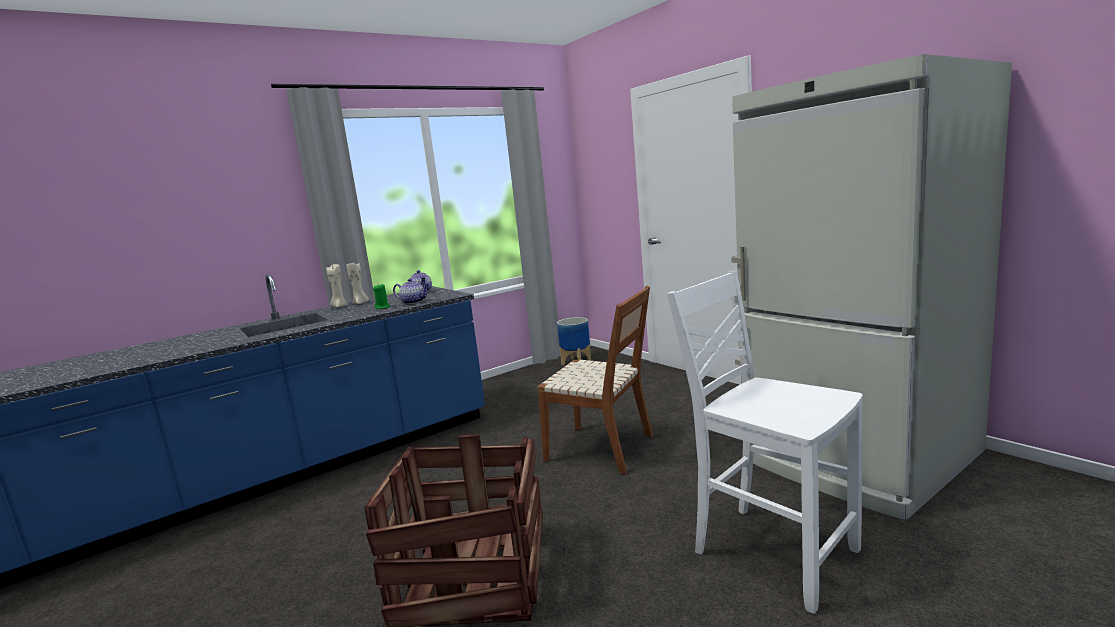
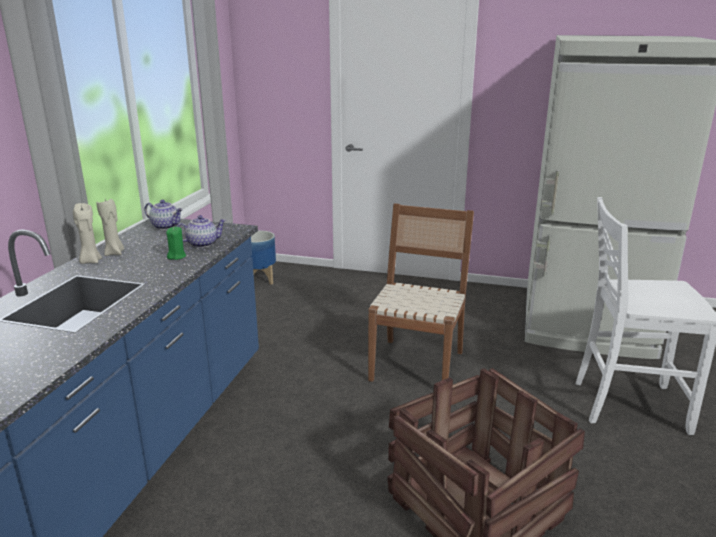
camera: 40 degrees left, 10 degrees up
chair [537,286,653,475] -> chair turned 60 degrees counterclockwise [368,203,474,382]

